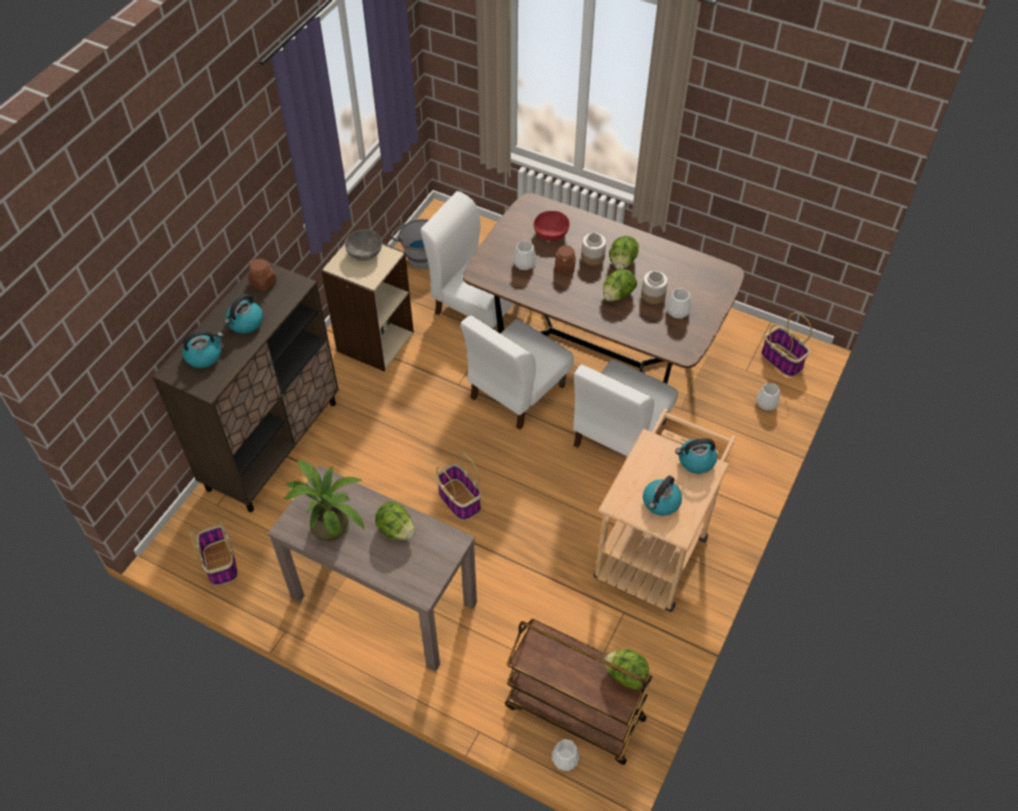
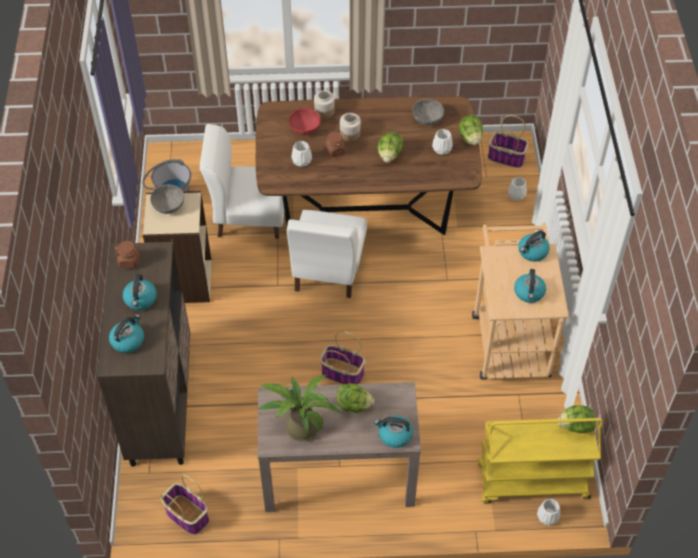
camera: 30 degrees left, 0 degrees up
brown cart [505,619,653,765] -> yellow cart [477,418,603,504]
white chair [573,359,678,457] -> none
lettuce [609,236,639,270] -> lettuce moved to [459,115,483,145]
jar [641,271,668,304] -> jar moved to [314,90,335,118]
none -> kettle [374,415,413,448]
none -> grey bowl [413,99,444,126]

